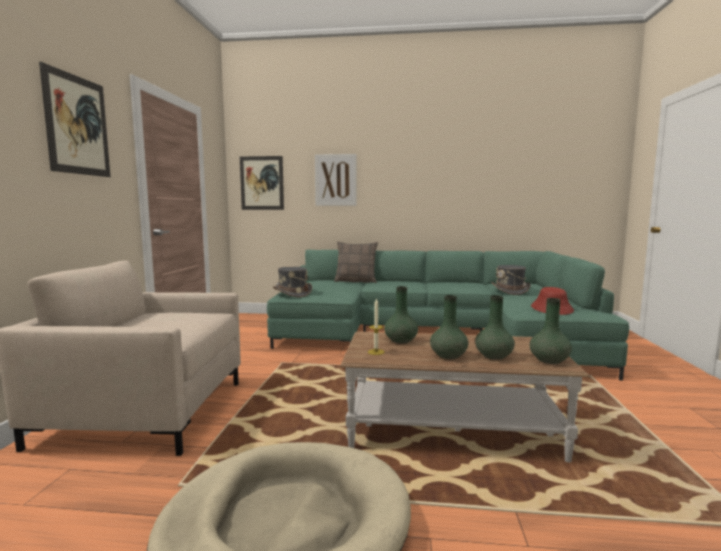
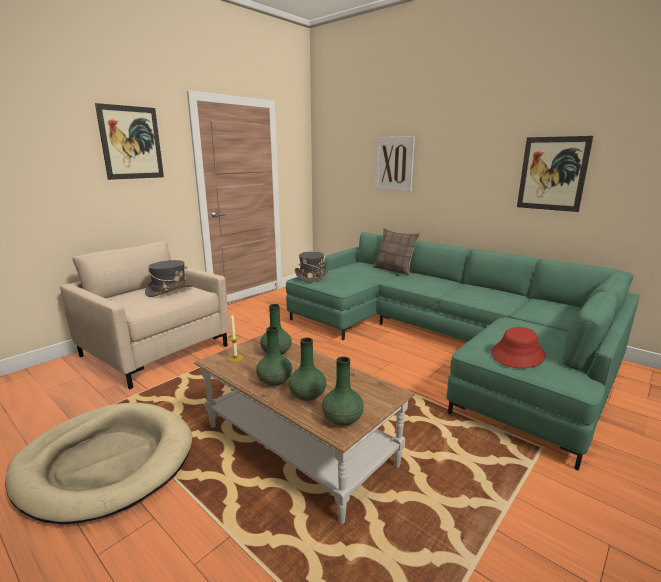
camera: 35 degrees right, 10 degrees up
picture [240,156,284,210] -> picture moved to [517,136,593,212]
grey hat [491,265,531,295] -> grey hat moved to [145,260,194,297]

